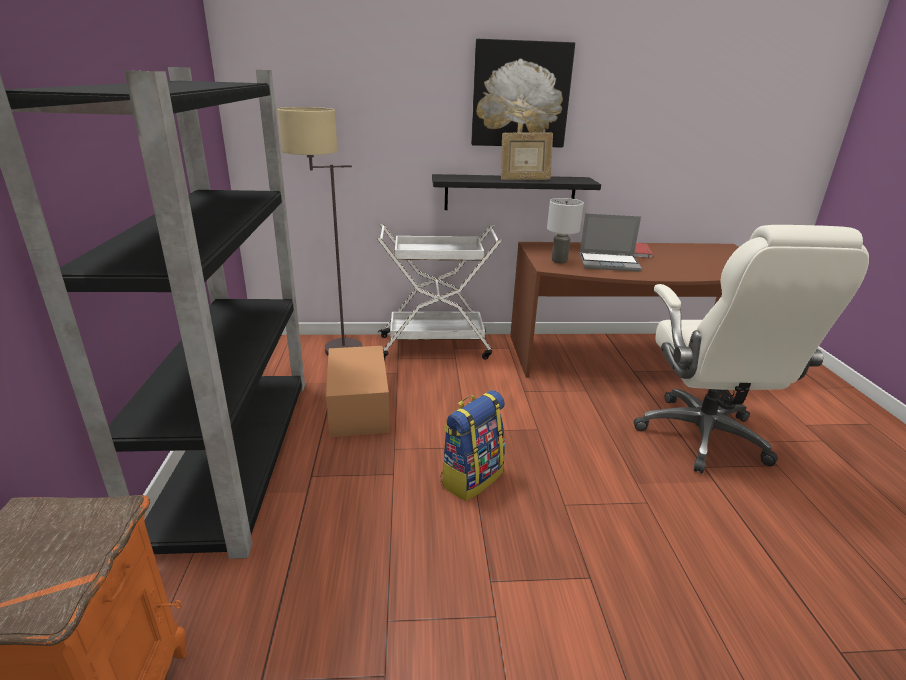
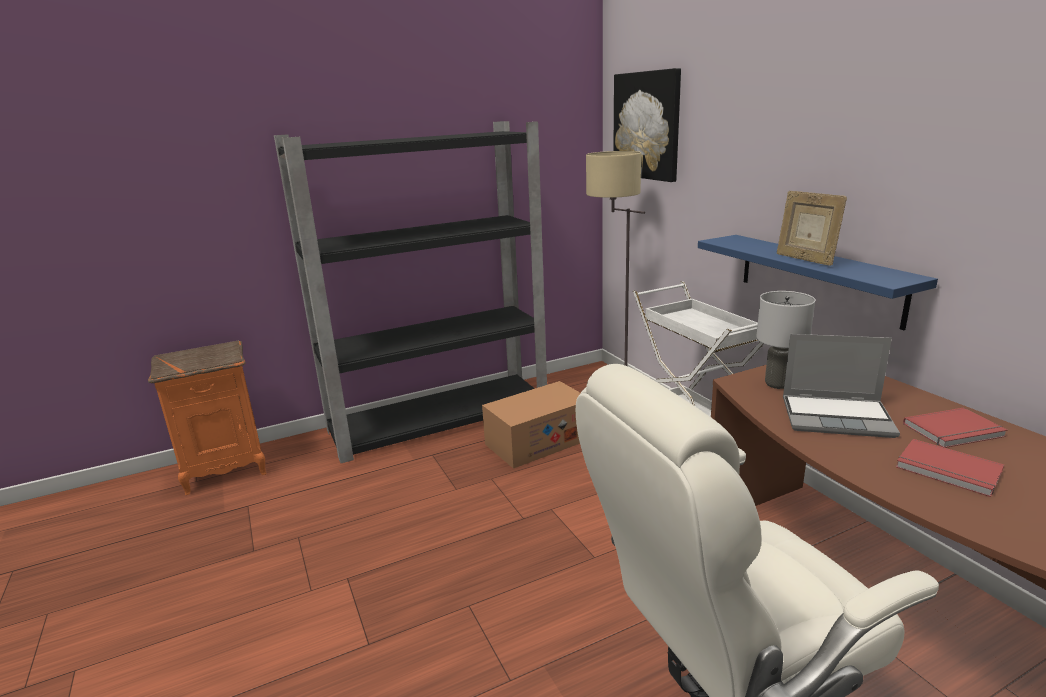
camera: 70 degrees right, 5 degrees down
black shelf [432,174,601,210] -> blue shelf [698,235,938,330]
backpack [440,390,505,501] -> none
picture [471,39,575,148] -> picture moved to [613,68,681,182]
laptop [580,213,642,272] -> laptop turned 60 degrees counterclockwise [783,334,900,438]
none -> red book [896,439,1004,497]

